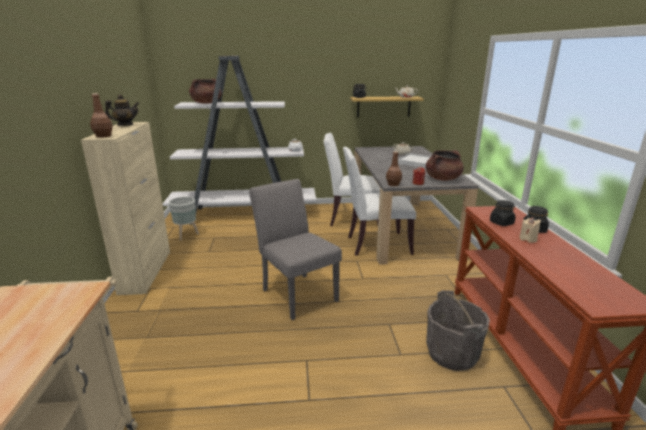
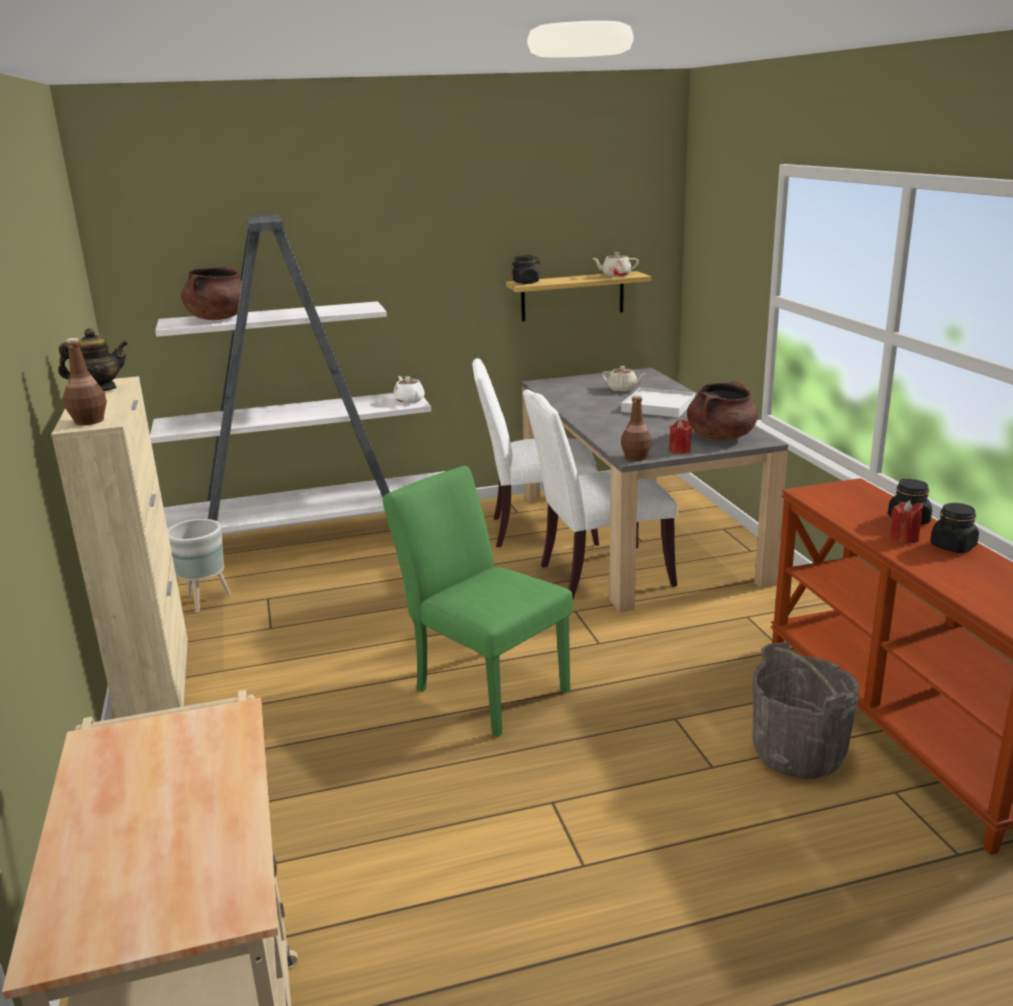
camera: 10 degrees left, 0 degrees up
grey chair [249,179,342,320] -> green chair [383,466,573,737]
black jar [490,200,516,226] -> black jar moved to [930,503,979,553]
beige candle [519,217,541,243] -> red candle [890,500,923,544]

